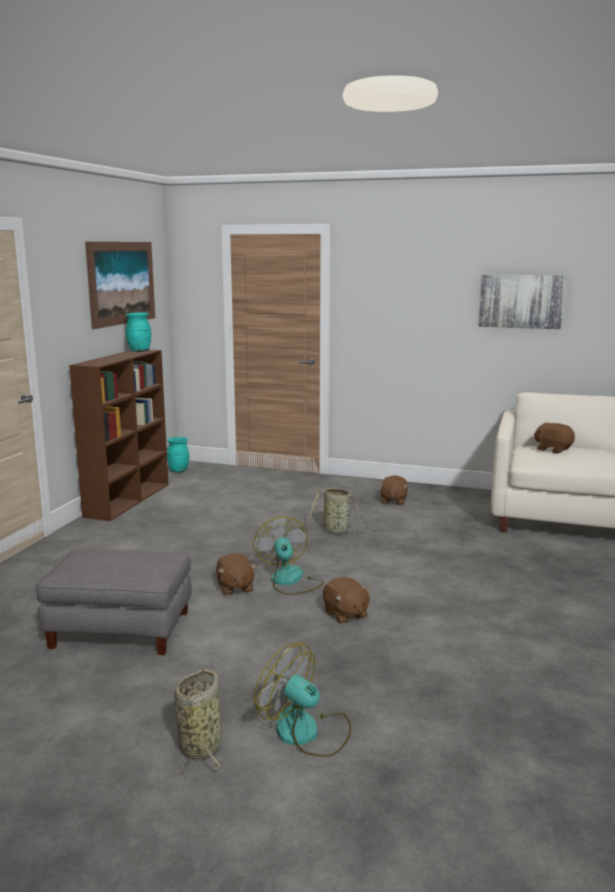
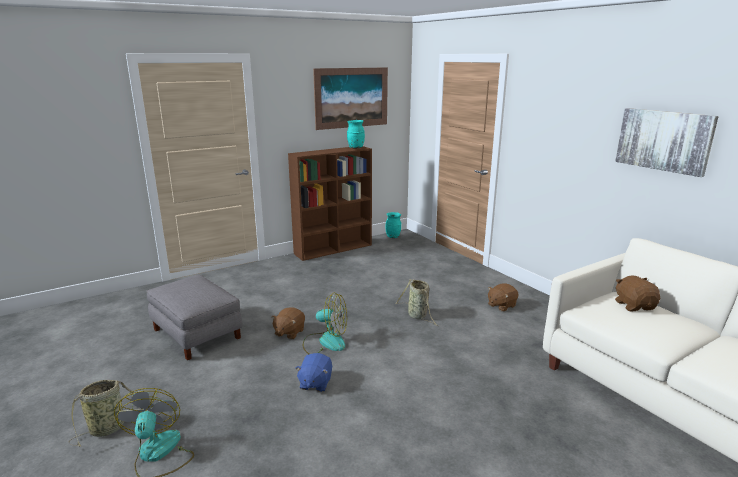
camera: 40 degrees right, 5 degrees up
fan [253,516,324,595] -> fan turned 75 degrees clockwise [303,292,347,354]
brown plush toy [323,577,371,624] -> blue plush toy [295,353,332,392]

